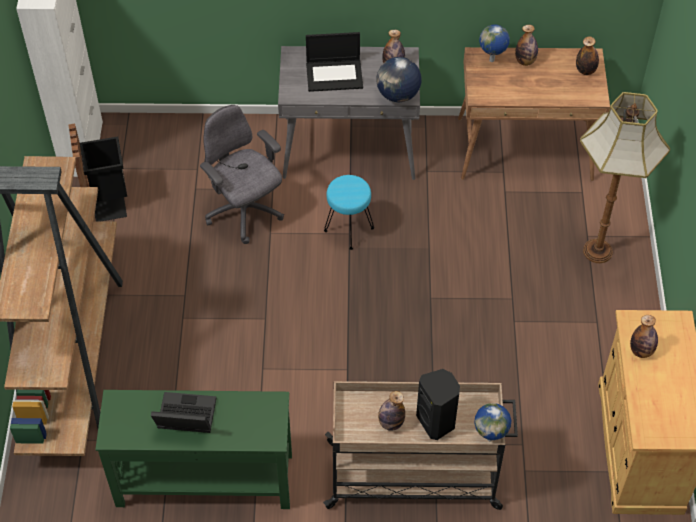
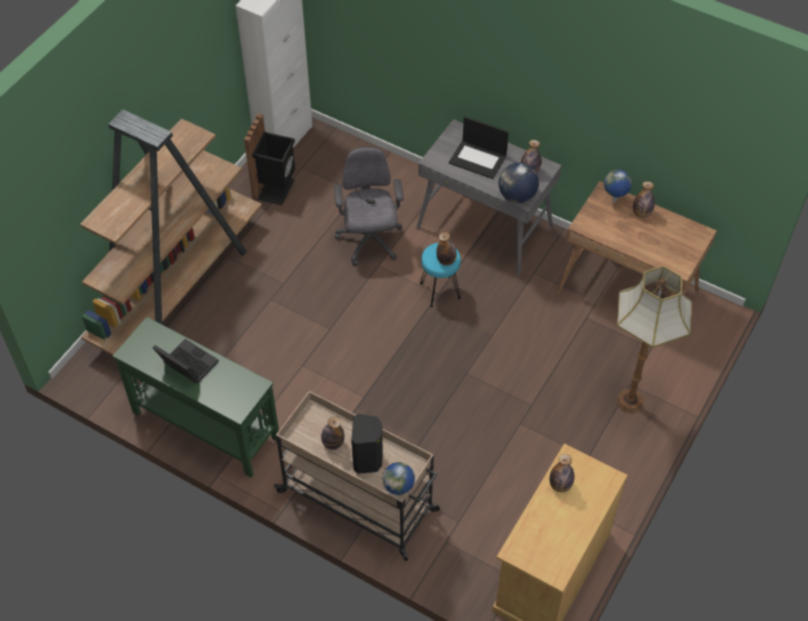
camera: 30 degrees right, 0 degrees up
bottle [576,36,599,75] -> bottle moved to [436,232,457,265]

